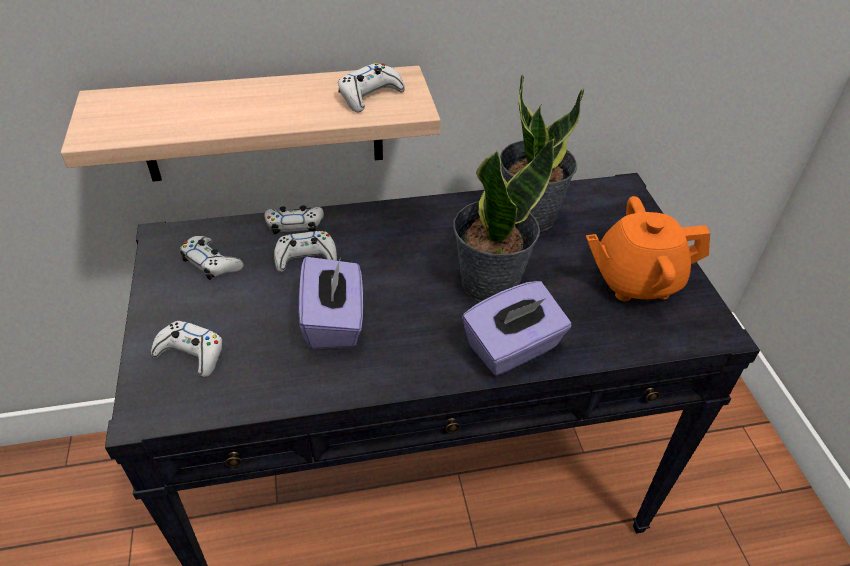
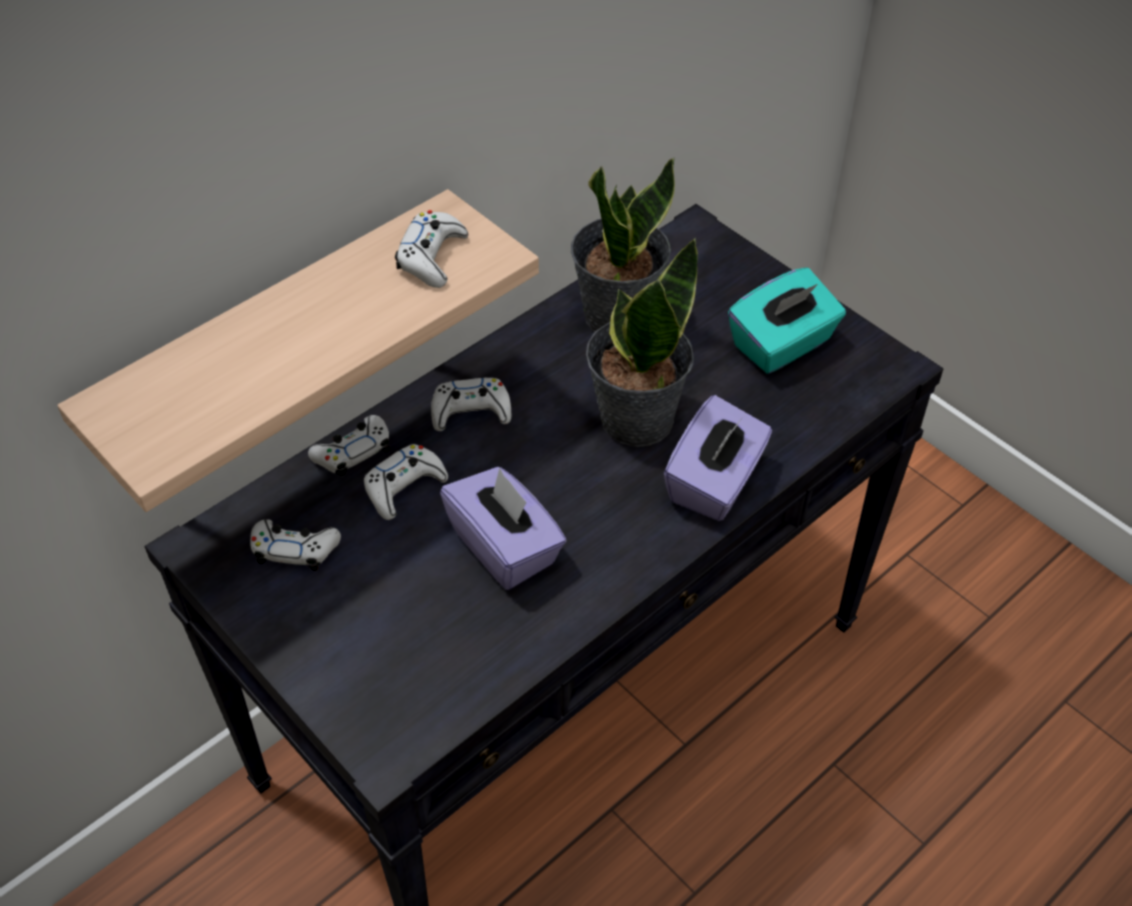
camera: 30 degrees left, 5 degrees up
white game controller [151,320,223,377] -> white game controller moved to [431,378,511,431]
orange teapot [586,196,710,301] -> turquoise tissue box [728,268,846,373]

